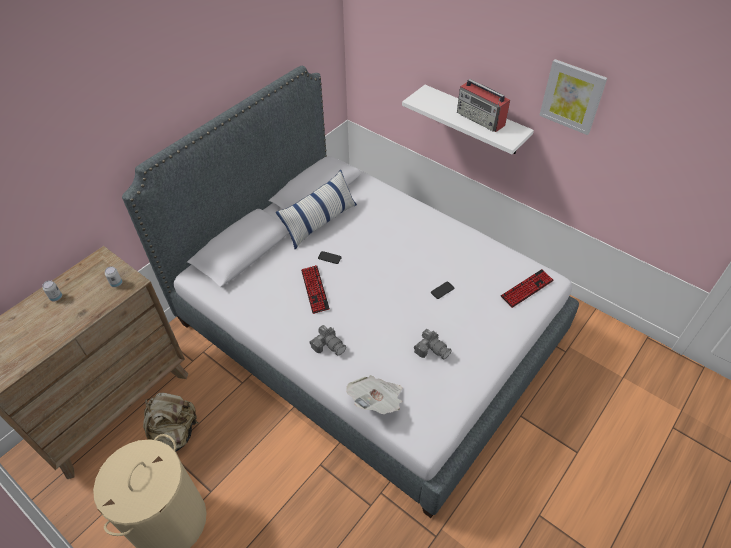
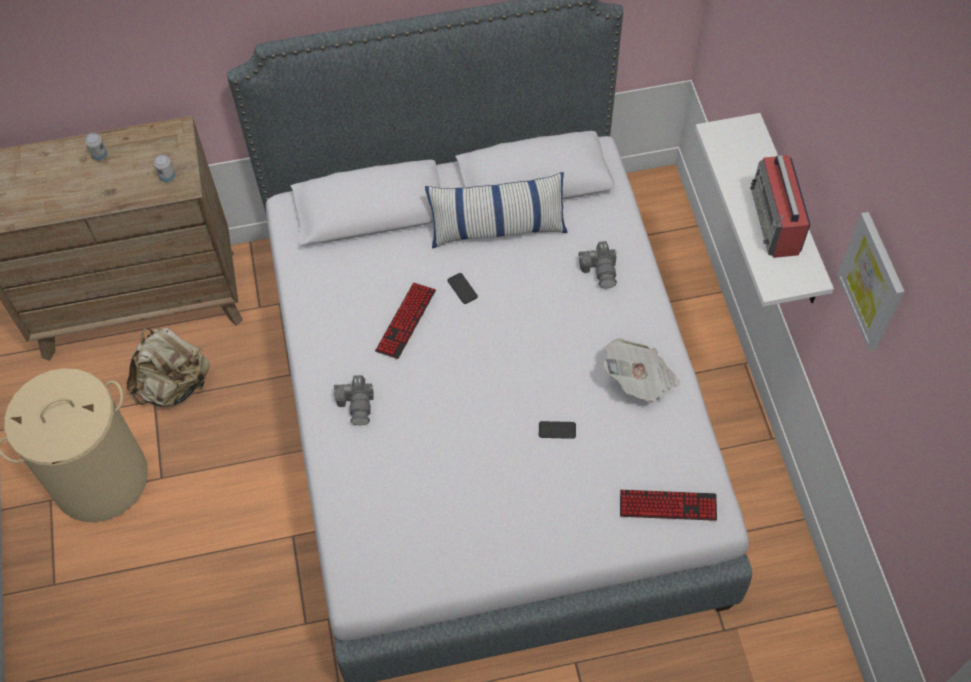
camera: 40 degrees right, 10 degrees up
newspaper [346,375,402,414] -> newspaper moved to [603,338,680,403]
camera [414,329,451,359] -> camera moved to [579,241,617,289]

